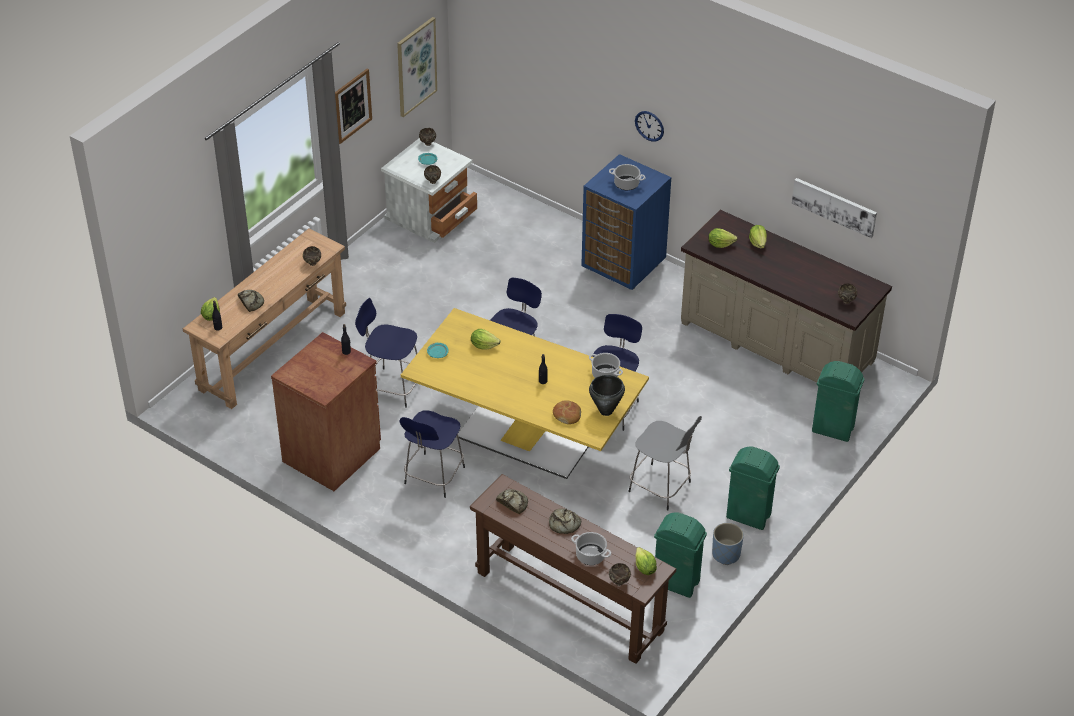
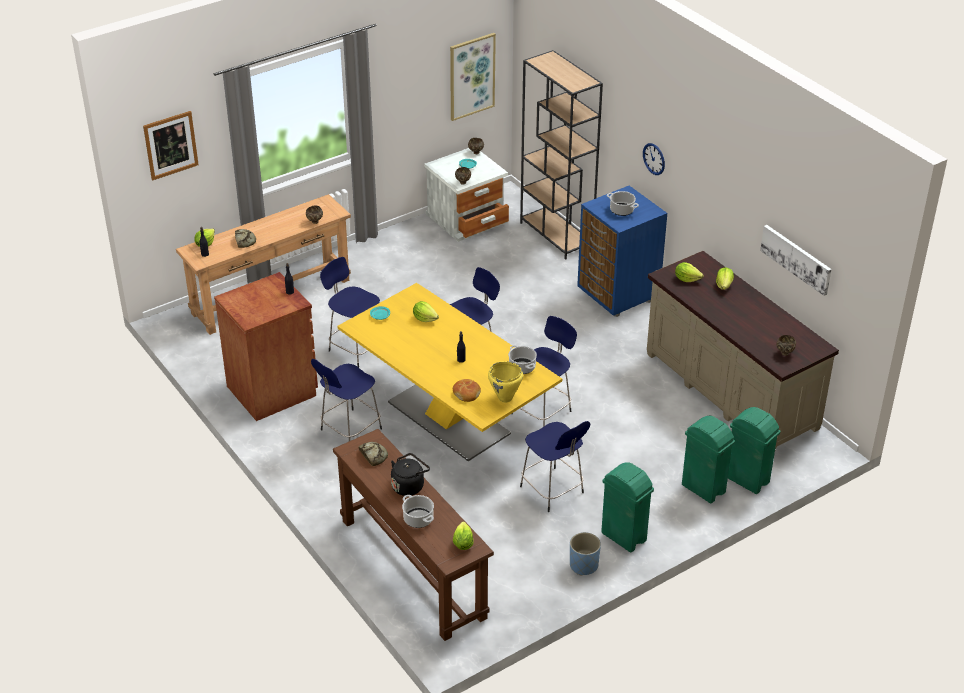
camera: 20 degrees right, 5 degrees down
picture [335,68,372,144] -> picture moved to [143,111,199,180]
bread [549,508,581,534] -> black kettle [391,453,430,496]
black cooking pot [589,375,625,416] -> yellow cooking pot [488,361,523,403]
brown bowl [609,563,631,586] -> none
grey stool [628,416,702,511] -> blue stool [520,421,590,512]
green trash can [654,512,707,598] -> green trash can moved to [682,416,735,503]
none -> bookcase [520,50,603,260]

